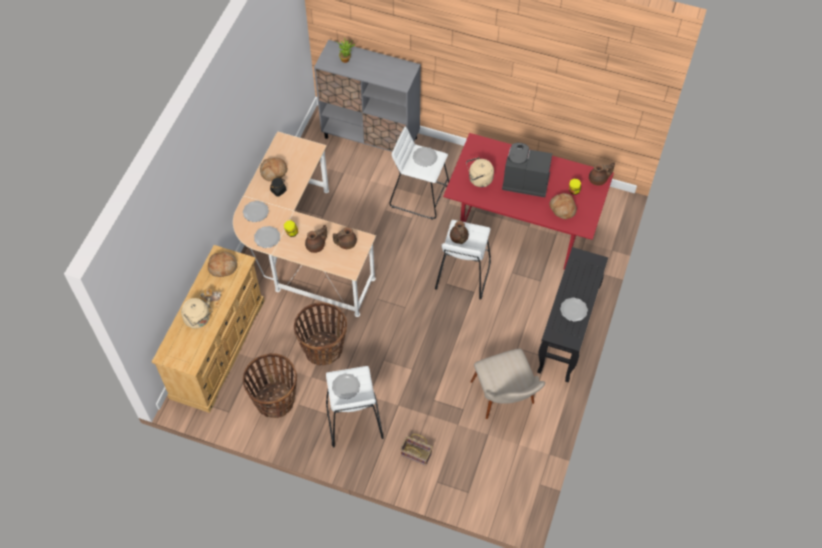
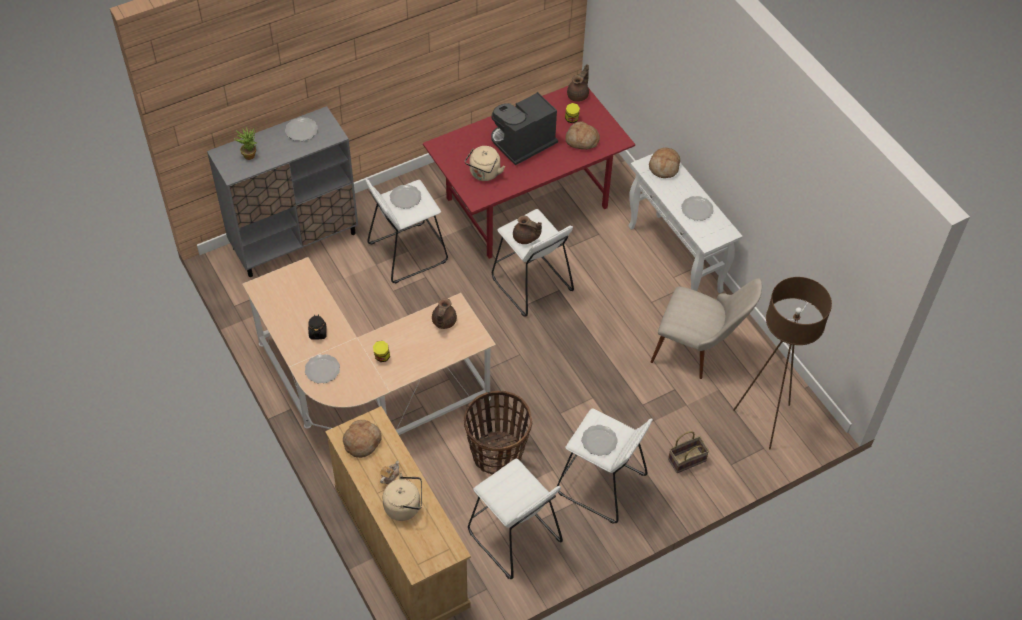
camera: 50 degrees left, 5 degrees down
basket [243,353,297,418] -> white stool [468,459,563,579]
plate [254,226,280,248] -> plate moved to [285,117,318,141]
bread [260,158,288,181] -> bread moved to [649,148,680,178]
brown teapot [305,225,327,253] -> none
black console table [537,247,608,382] -> white console table [628,153,742,293]
none -> brown floor lamp [733,277,832,450]

